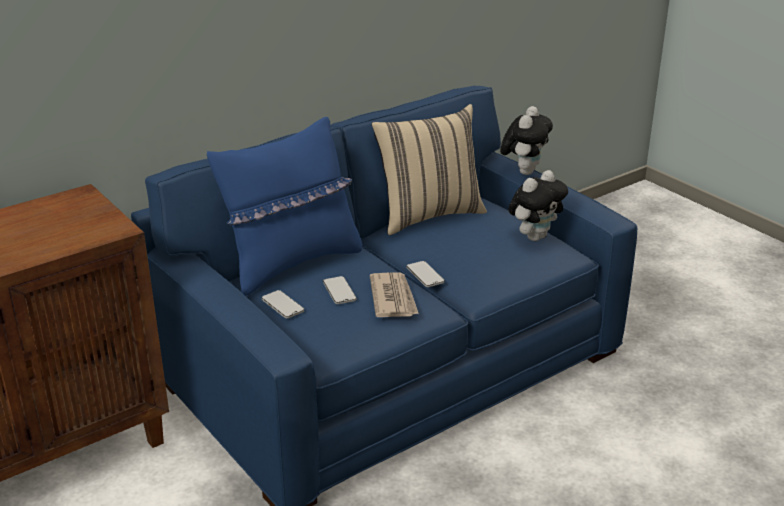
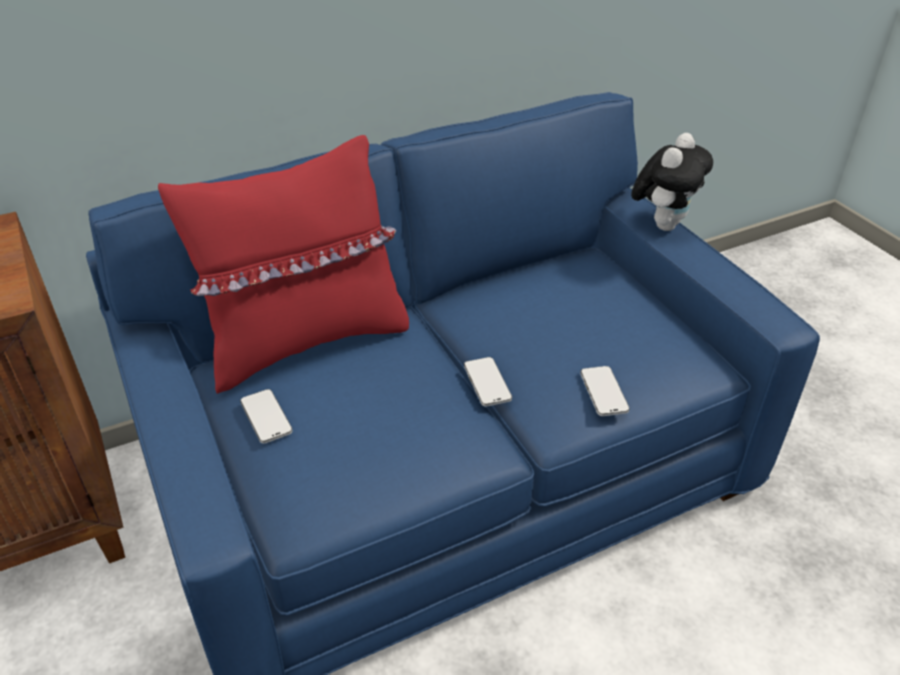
camera: 10 degrees right, 10 degrees up
blue pillow [207,117,362,296] -> red pillow [158,135,409,394]
phone [323,276,356,304] -> phone moved to [580,366,630,416]
newspaper [370,272,419,317] -> none
beige pillow [371,104,487,235] -> none
plush toy [508,170,568,241] -> none

